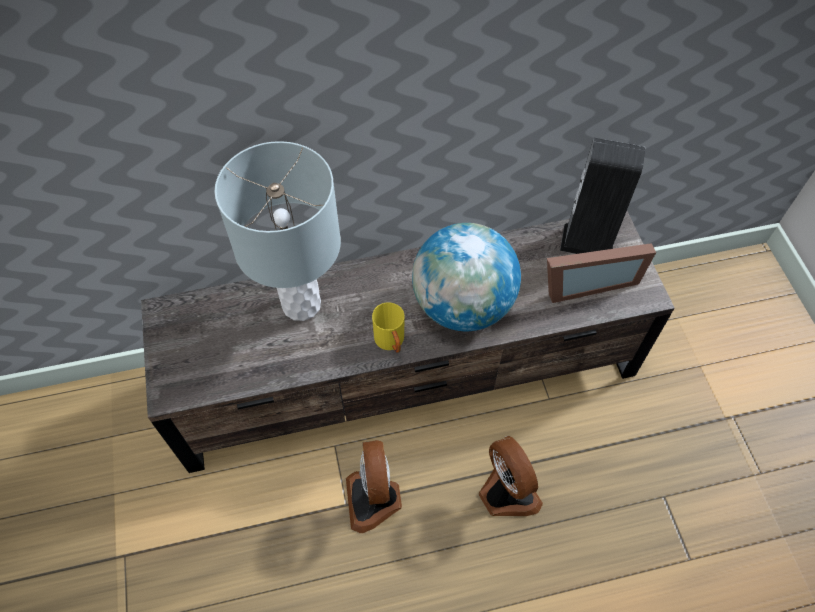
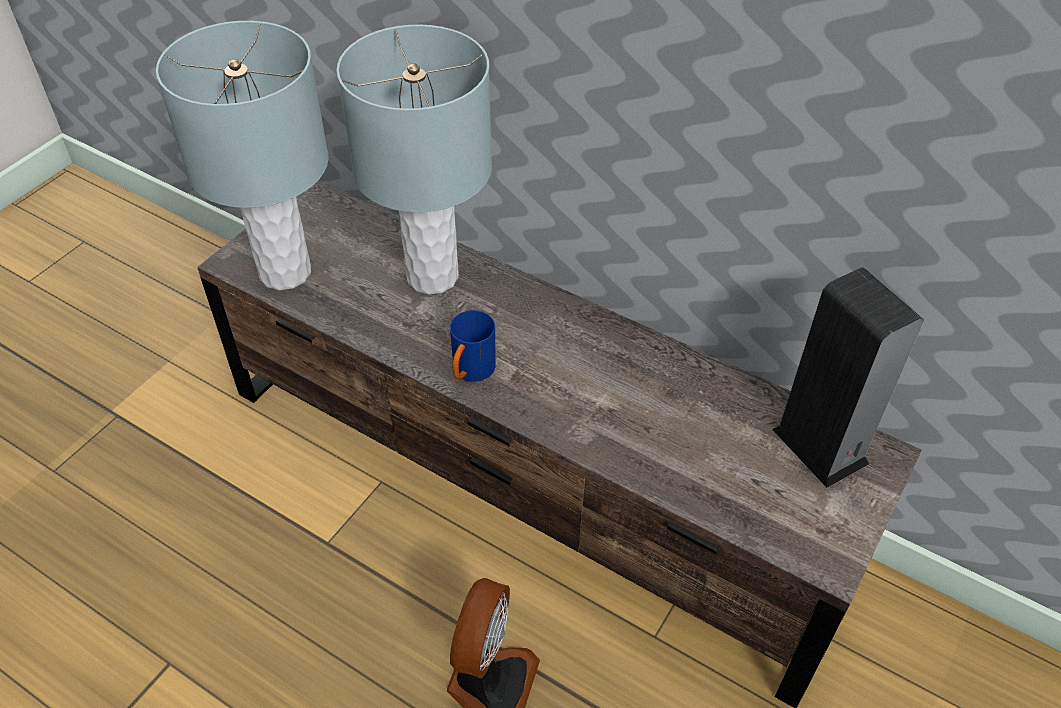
camera: 45 degrees right, 10 degrees down
fan [346,440,402,533] -> none
yellow mug [372,302,405,353] -> blue mug [450,310,496,382]
globe [412,223,521,331] -> none
picture frame [547,243,656,303] -> none
none -> grey table lamp [156,21,329,290]

